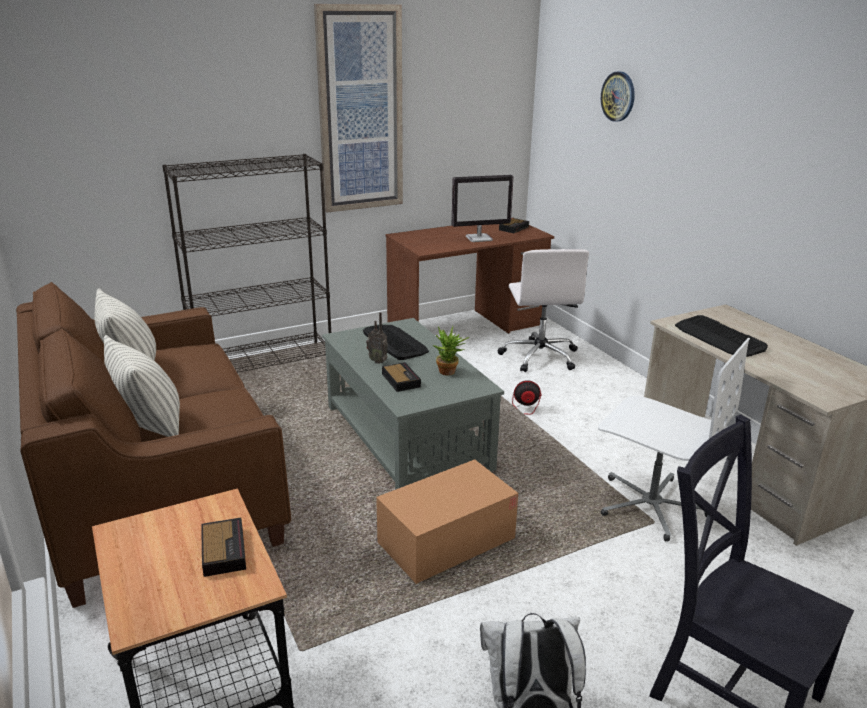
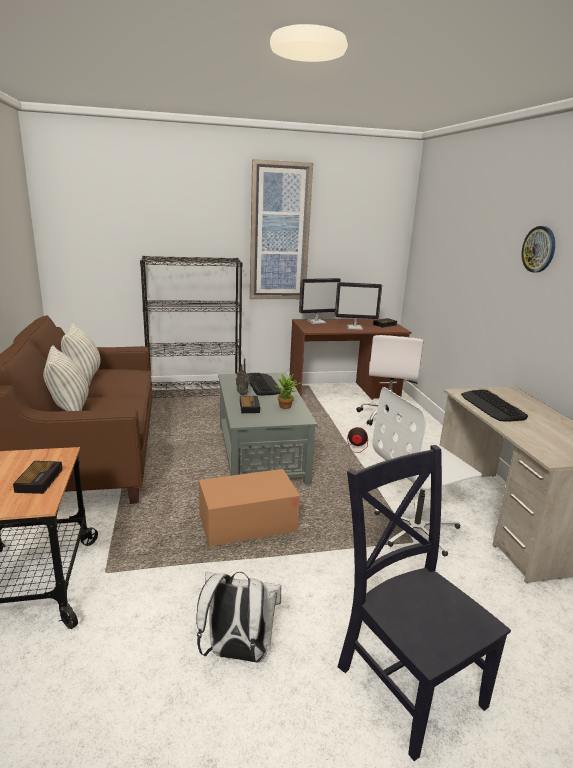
camera: 15 degrees right, 5 degrees down
white office chair [598,338,750,541] -> white office chair turned 105 degrees clockwise [372,387,482,556]
wall clock [601,71,635,122] -> wall clock moved to [522,226,555,273]
none -> monitor [299,278,341,324]

